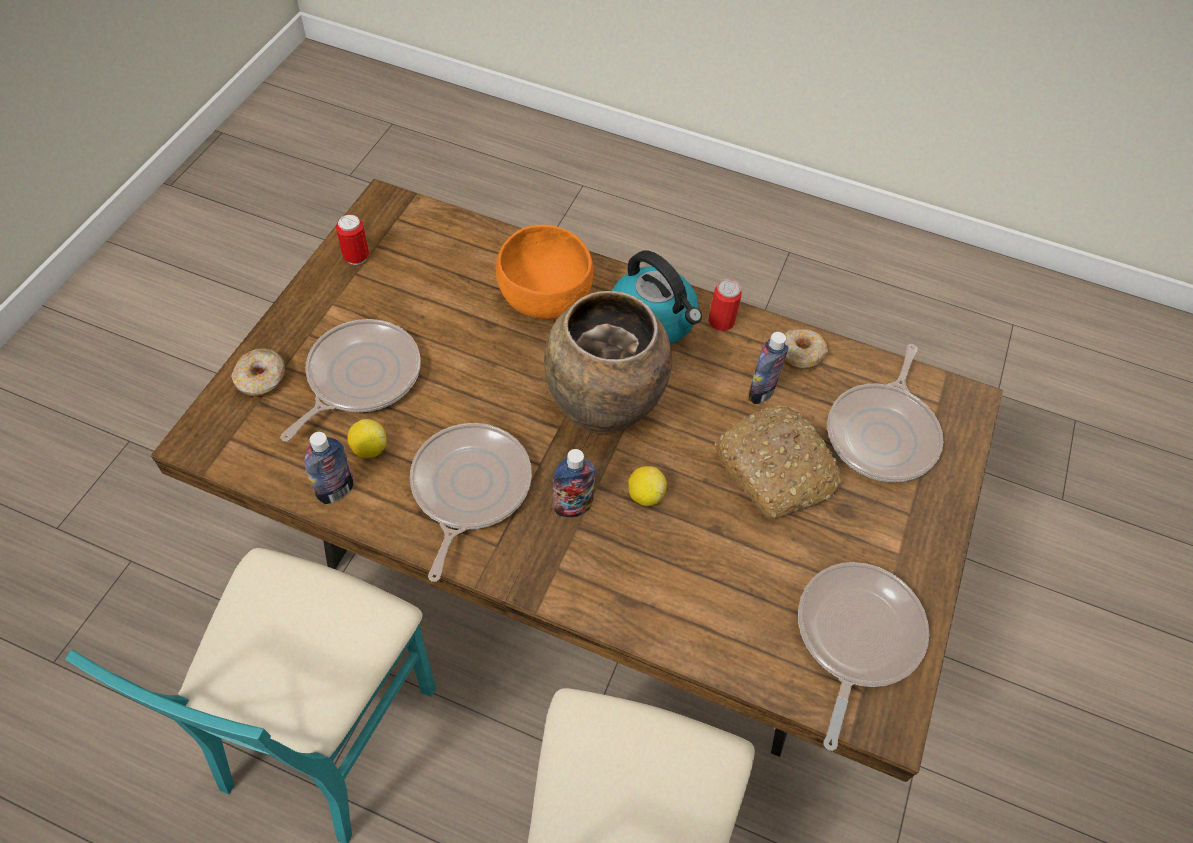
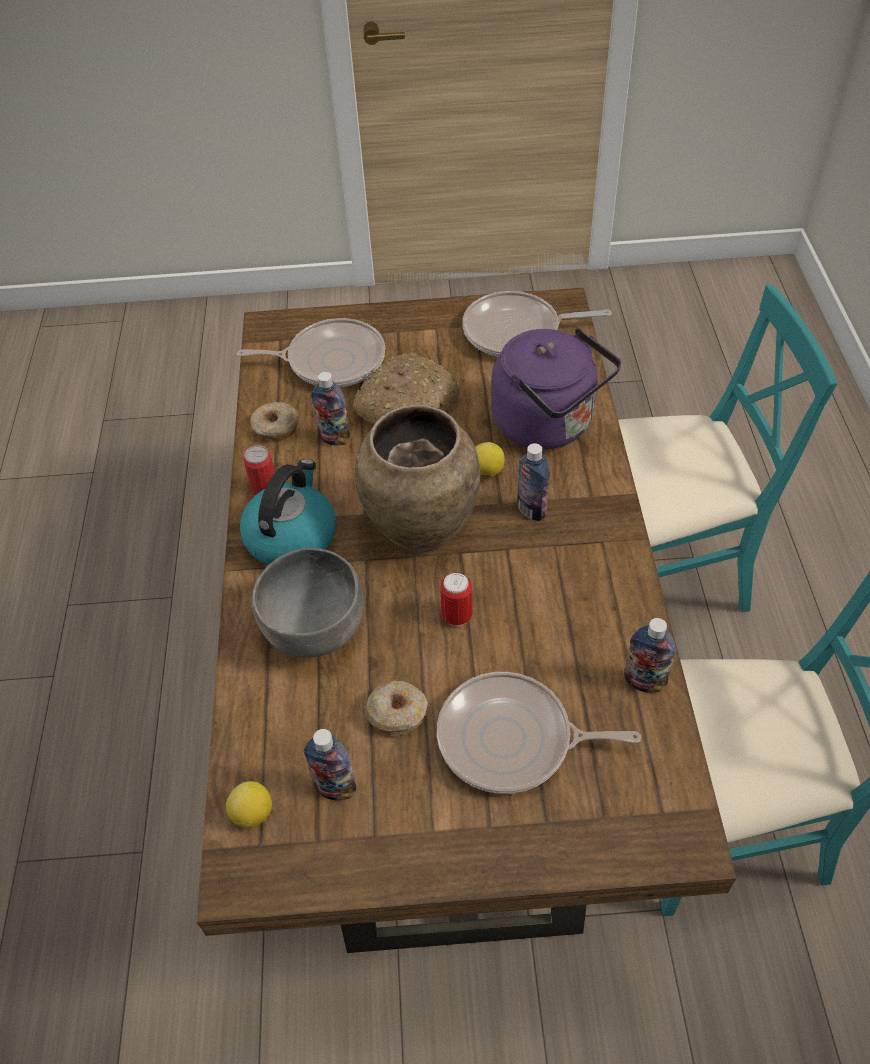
camera: 110 degrees left, 5 degrees down
donut [231,348,285,397] -> donut moved to [366,681,428,735]
can [336,214,369,265] -> can moved to [440,572,472,626]
lemon [347,419,387,458] -> lemon moved to [226,781,272,828]
frying pan [410,423,532,582] -> none
orange bowl [496,225,594,319] -> grey bowl [252,548,364,658]
none -> bottle [304,729,357,801]
none -> purple kettle [491,328,621,449]

